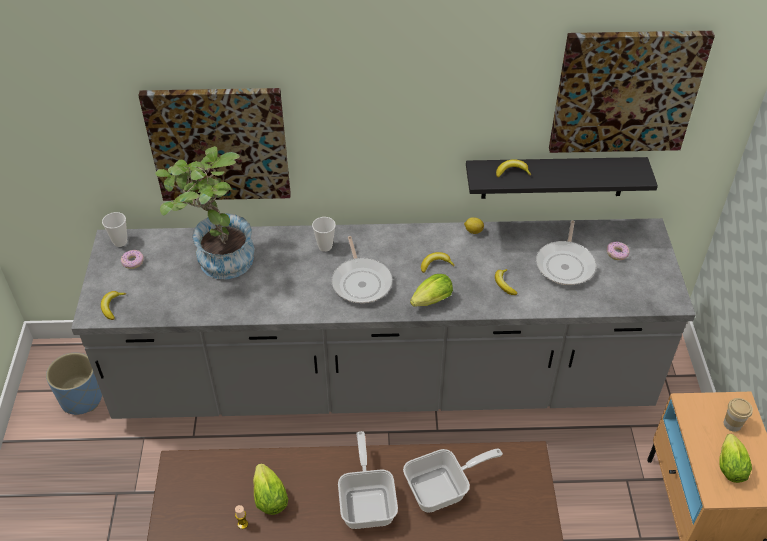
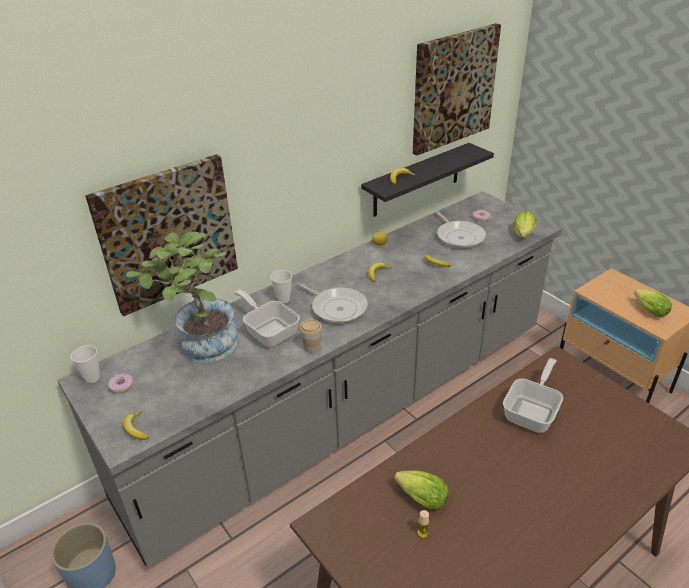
camera: 35 degrees left, 10 degrees down
frying pan [338,431,398,529] -> frying pan moved to [234,289,300,347]
lettuce [410,274,453,307] -> lettuce moved to [514,210,537,238]
cup [724,398,753,432] -> cup moved to [300,319,322,353]

